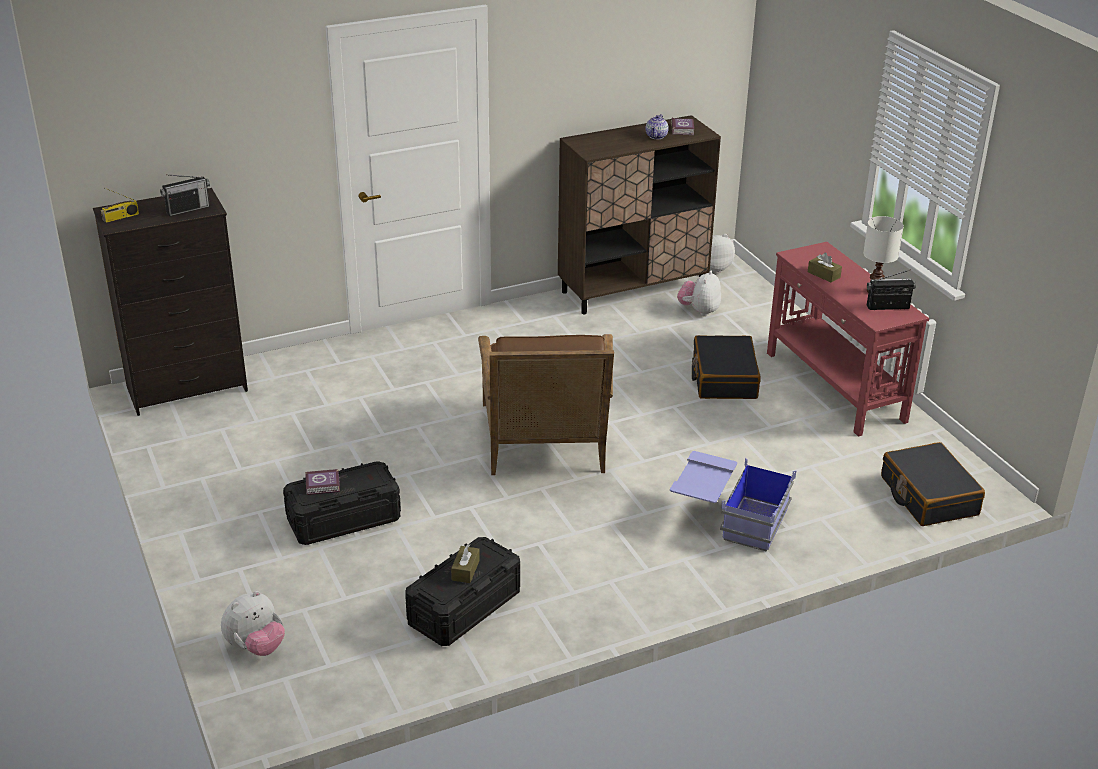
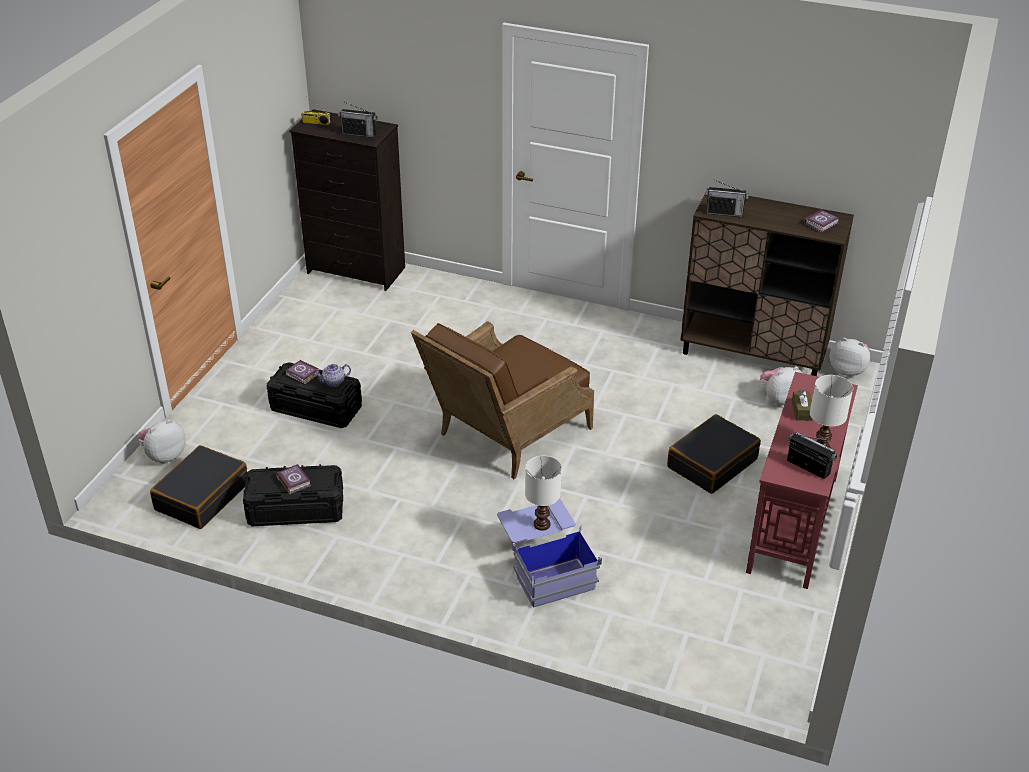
camera: 45 degrees right, 5 degrees up
plush toy [221,591,285,656] -> plush toy turned 135 degrees clockwise [138,420,186,464]
brown tissue box [451,544,480,583] -> book [276,464,311,495]
teapot [645,114,669,139] -> teapot moved to [315,364,351,387]
black suitcase [881,442,985,526] -> black suitcase moved to [150,445,247,529]
none -> white table lamp [525,456,562,531]
none -> radio [705,180,749,217]

